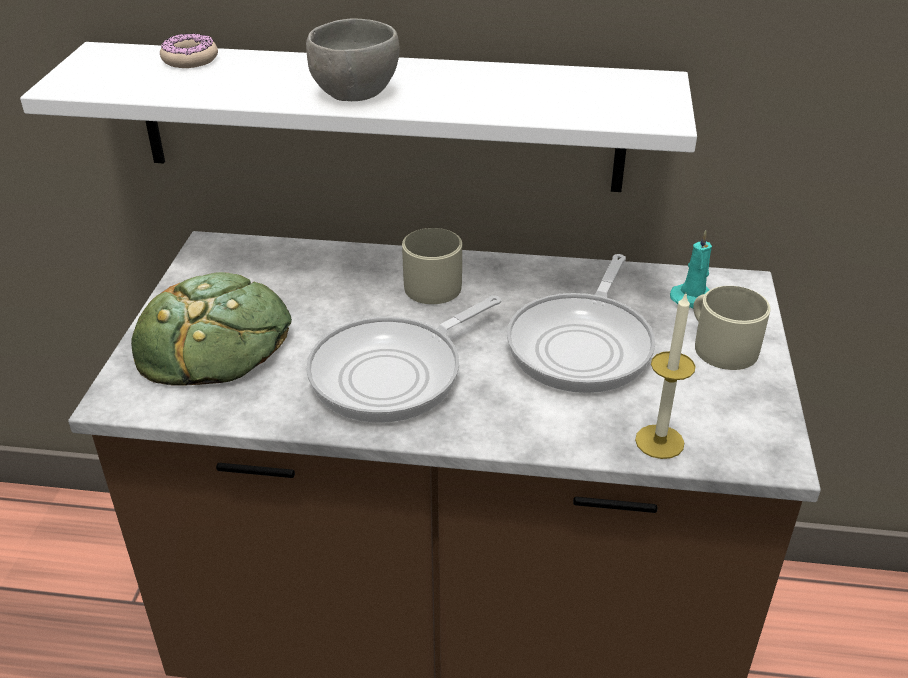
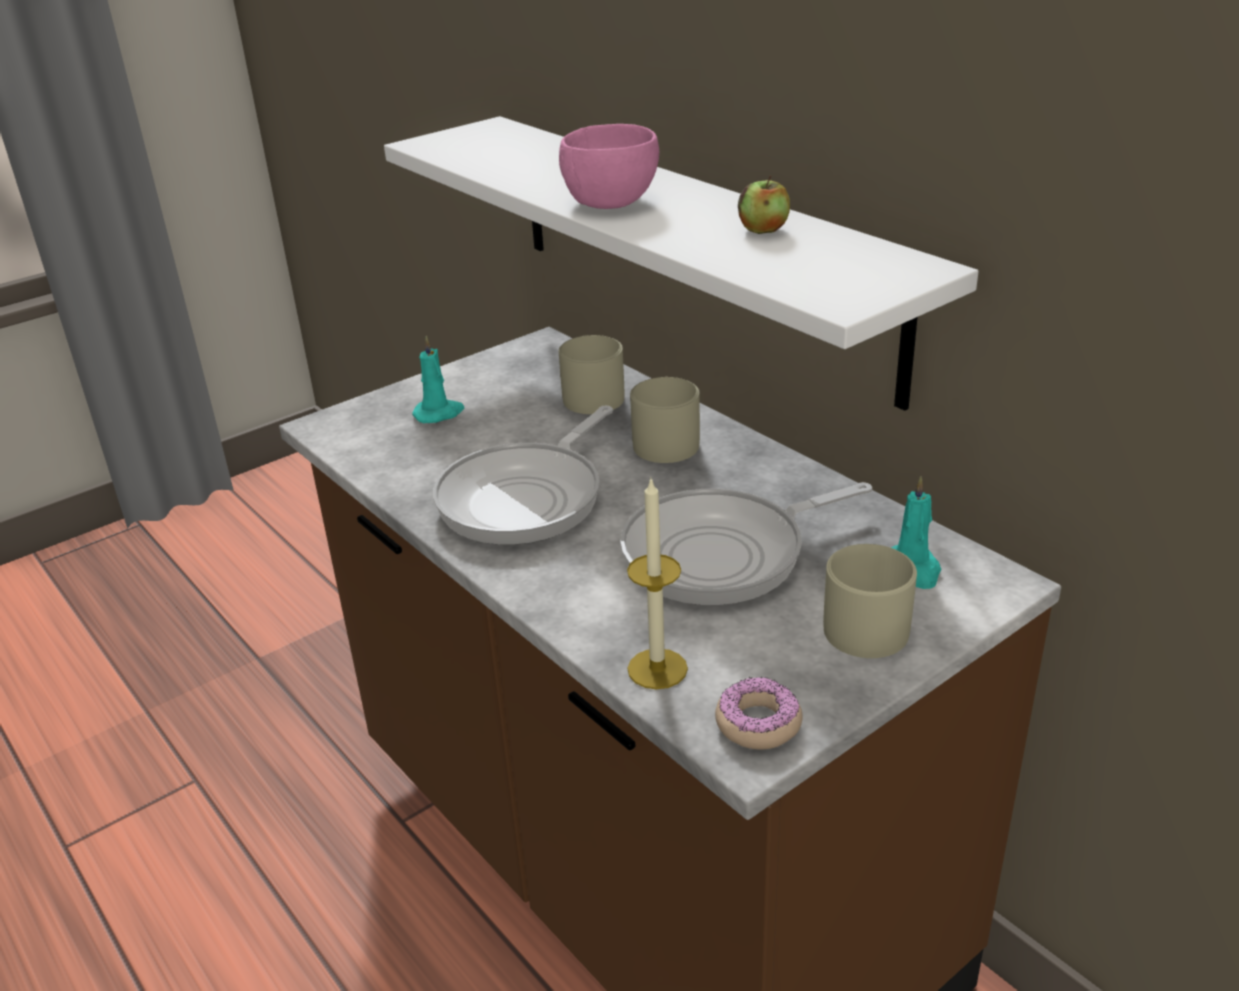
camera: 45 degrees right, 5 degrees down
bread [131,272,292,385] -> turquoise candle [412,335,465,423]
donut [160,33,218,68] -> donut moved to [715,677,802,749]
grey bowl [306,19,400,101] -> pink bowl [559,124,659,209]
frying pan [306,295,501,423] -> frying pan turned 60 degrees counterclockwise [433,406,613,545]
none -> beige mug [559,335,625,414]
none -> apple [738,175,790,234]

